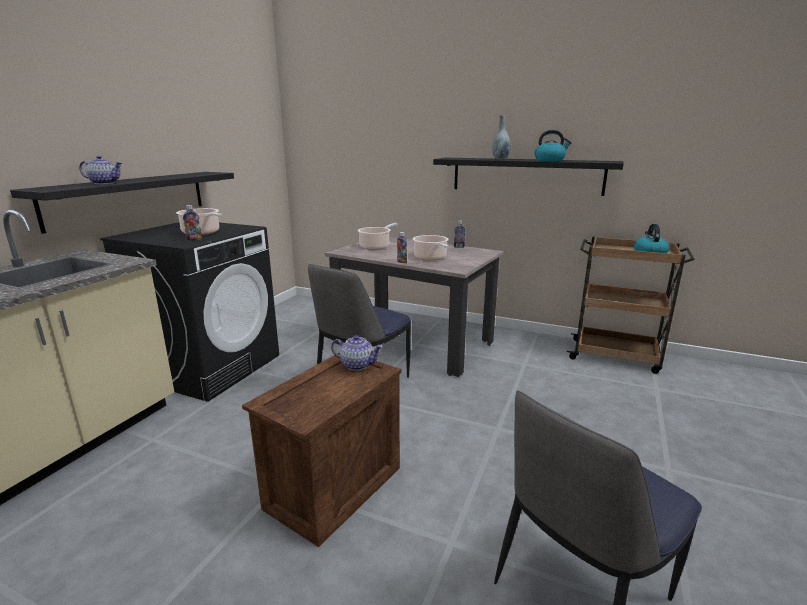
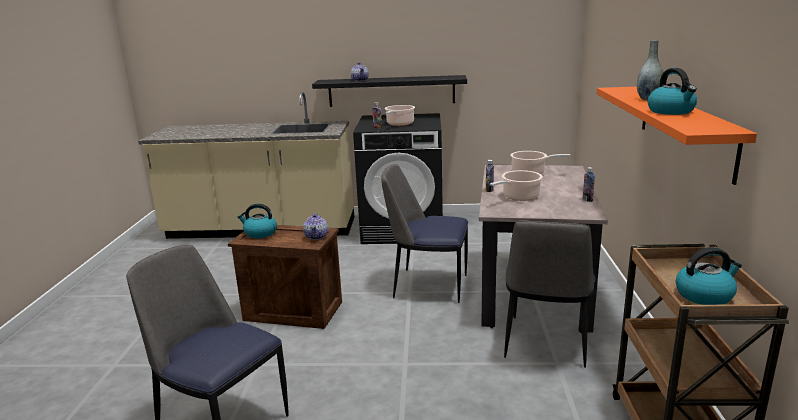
camera: 70 degrees right, 0 degrees up
black shelf [433,158,624,196] -> orange shelf [597,87,757,185]
none -> kettle [238,204,277,238]
none -> chair [504,221,595,368]

